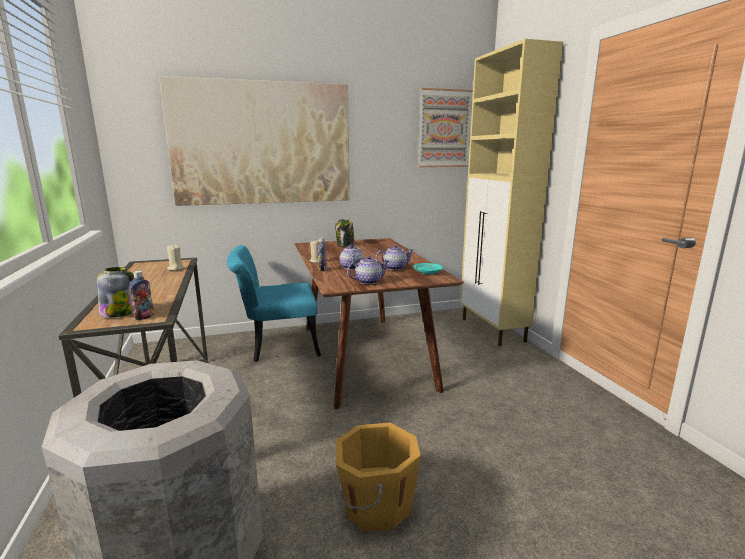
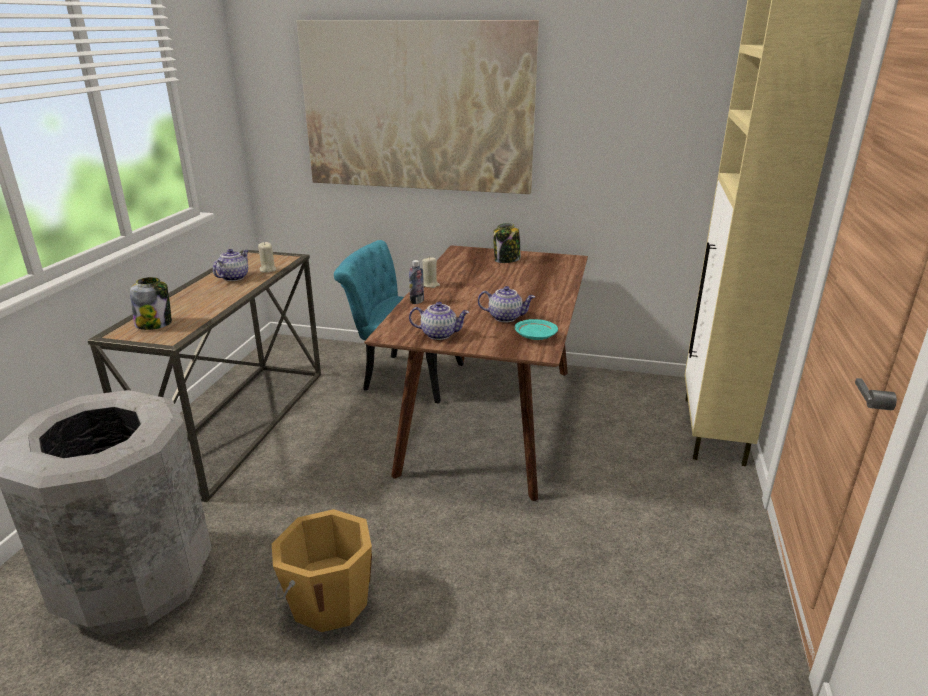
camera: 30 degrees right, 10 degrees up
bottle [130,271,154,320] -> none
teapot [340,244,364,270] -> teapot moved to [213,249,249,281]
picture [418,88,473,167] -> none

